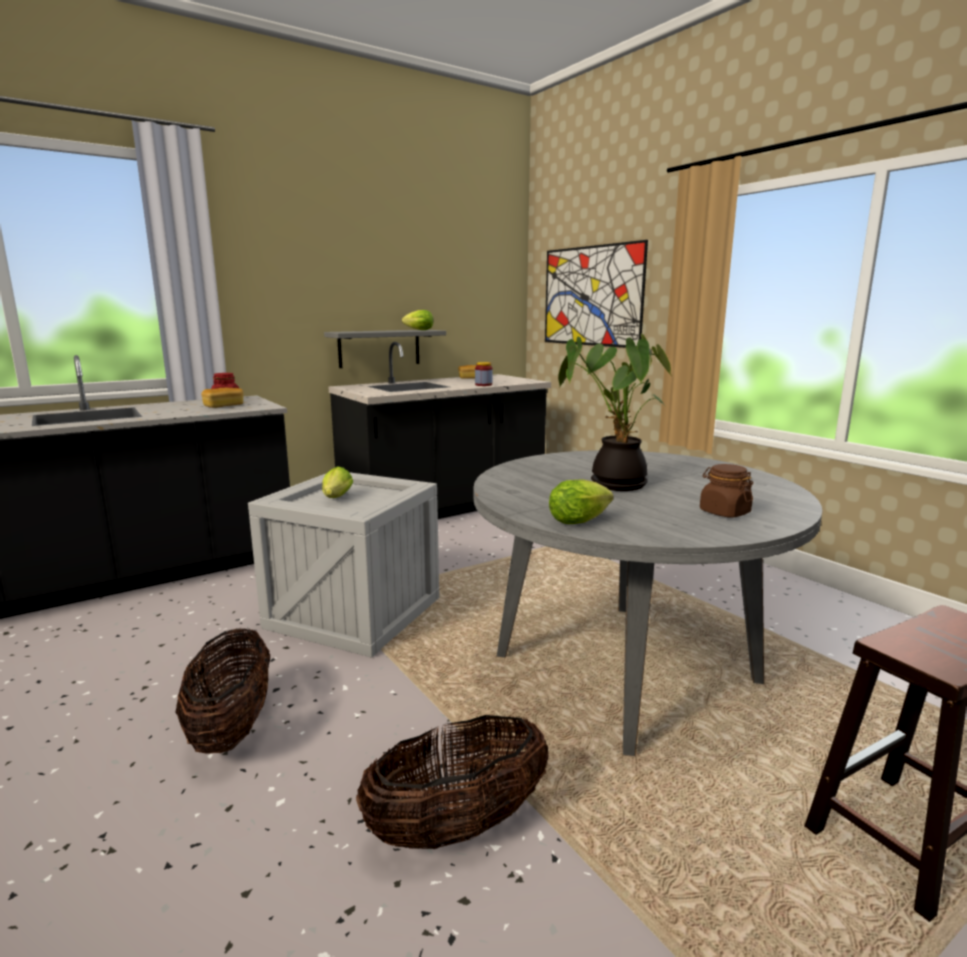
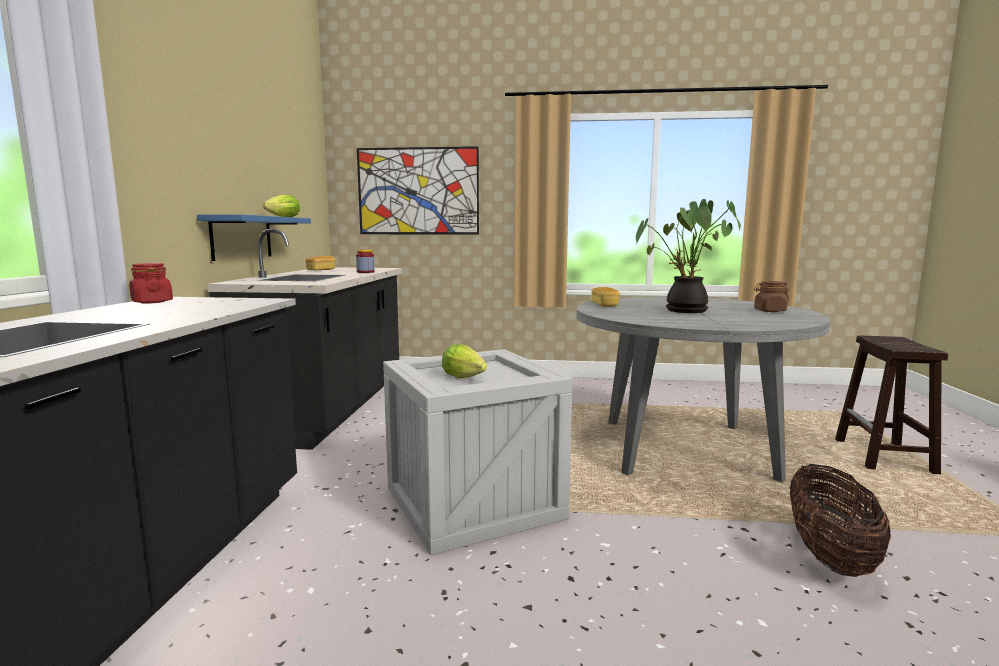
camera: 50 degrees left, 5 degrees down
basket [175,628,270,753] -> none
bread [201,388,243,408] -> bread moved to [592,287,620,307]
grey shelf [324,330,446,368] -> blue shelf [197,214,311,261]
lettuce [549,479,614,524] -> none

